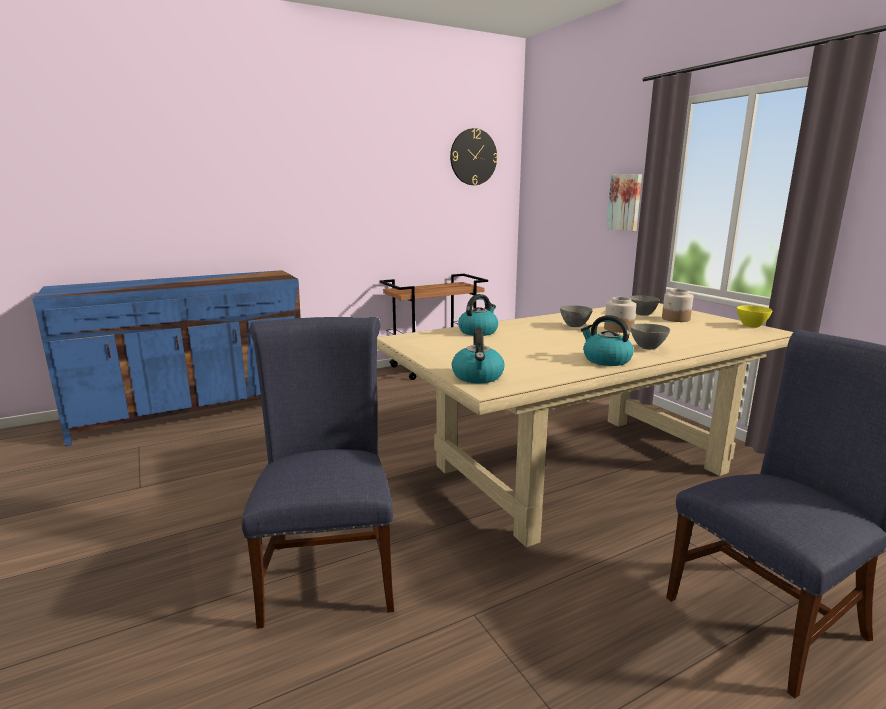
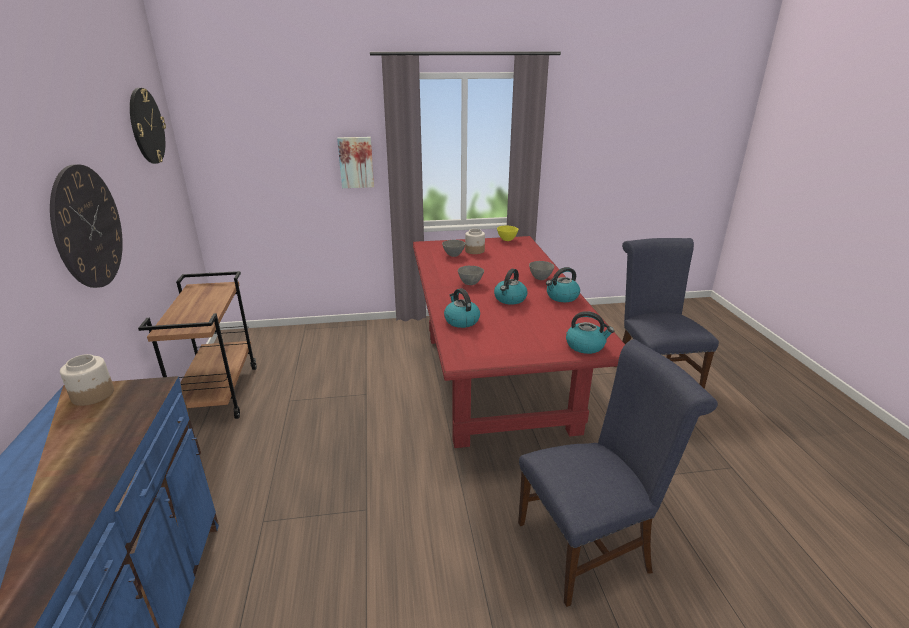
camera: 70 degrees left, 10 degrees up
blue chair [242,317,394,629] -> blue chair turned 150 degrees clockwise [518,339,718,607]
beige dining table [377,303,793,547] -> red dining table [413,236,625,448]
jar [604,297,636,333] -> jar moved to [60,354,114,406]
none -> wall clock [50,164,123,288]
none -> kettle [494,269,527,305]

